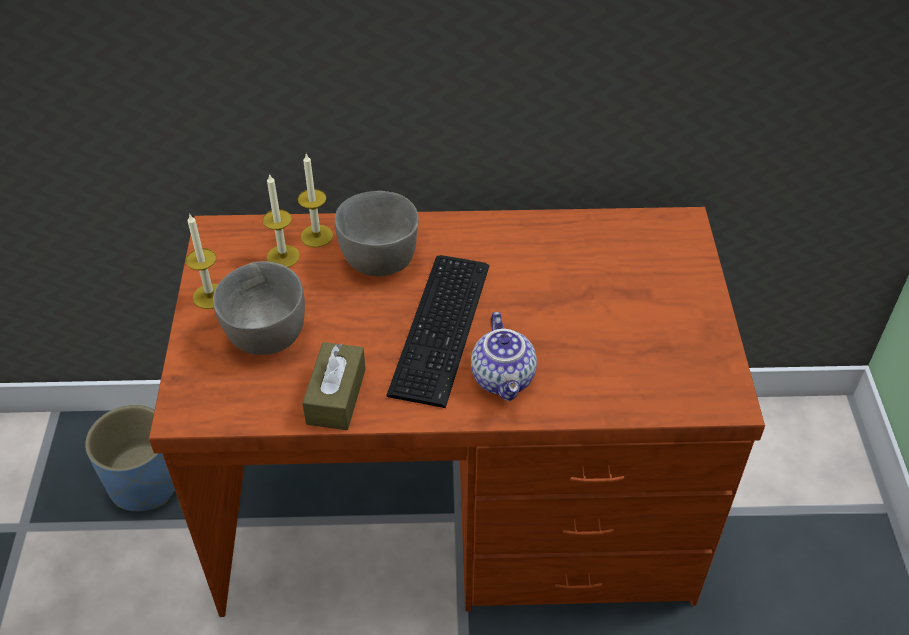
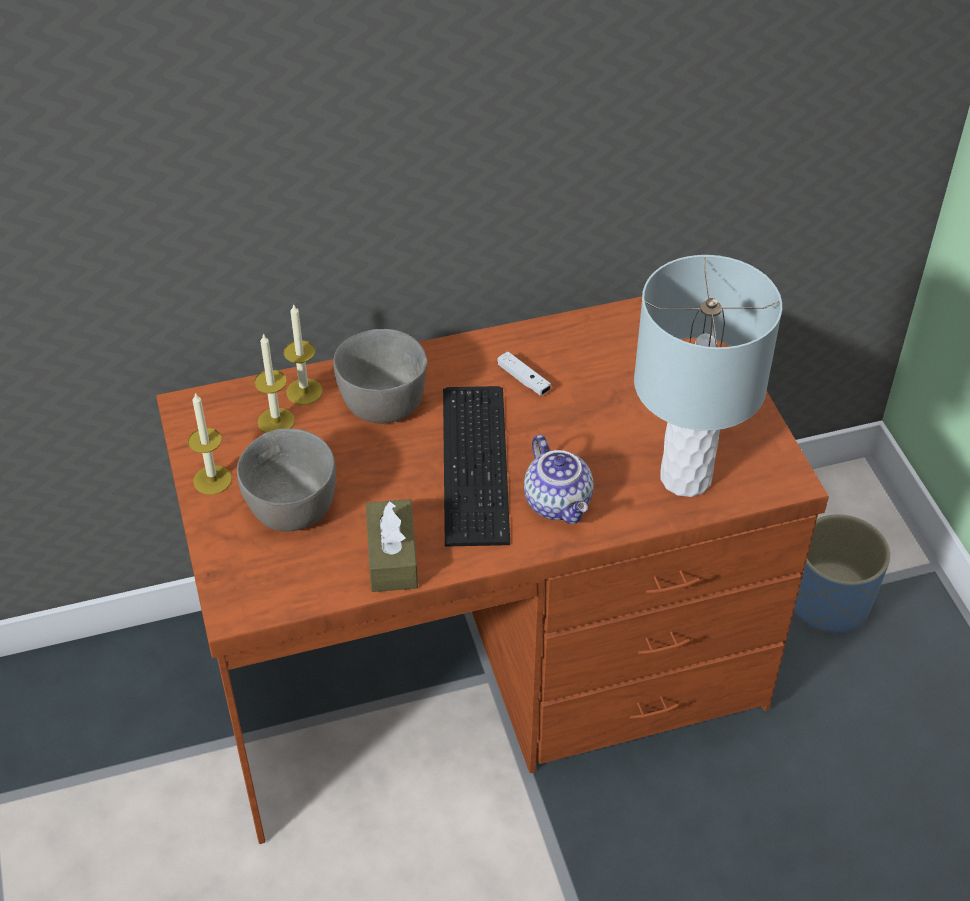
camera: 15 degrees left, 0 degrees up
blue planter [85,405,175,511] -> blue planter moved to [794,514,890,634]
none -> white game controller [497,351,551,396]
none -> grey table lamp [634,255,782,497]

